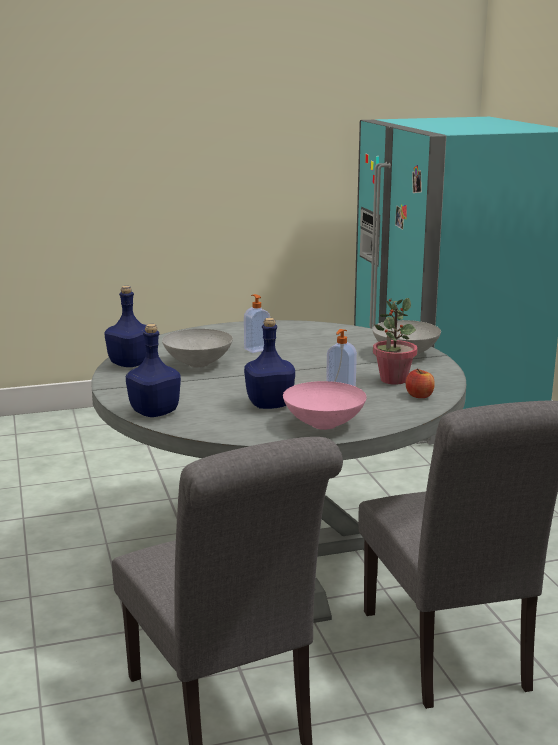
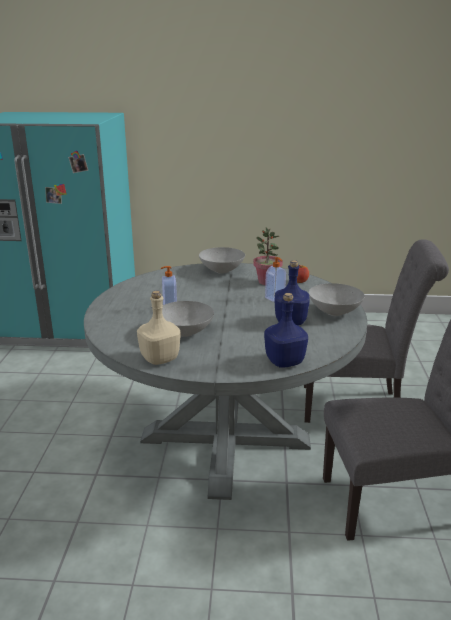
camera: 70 degrees left, 5 degrees up
blue bottle [104,286,146,367] -> beige bottle [137,291,181,365]
pink bowl [283,381,367,430] -> grey bowl [309,283,365,316]

